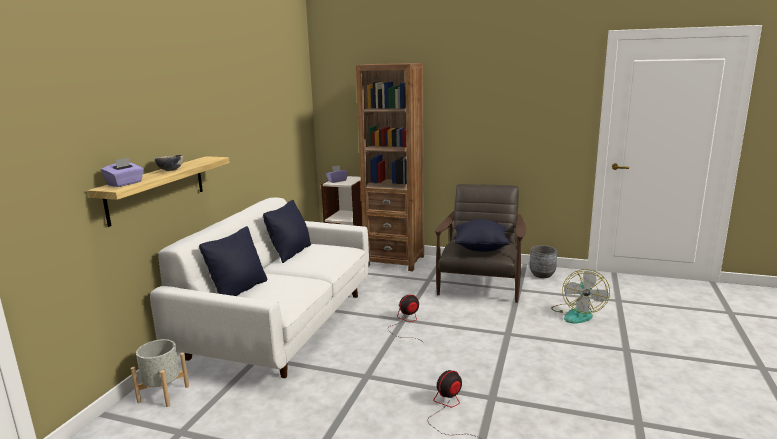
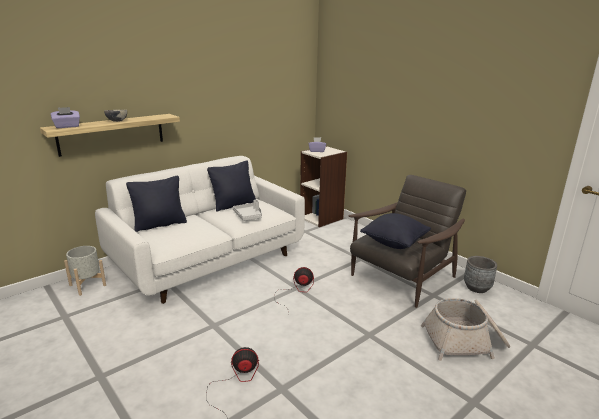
camera: 30 degrees right, 5 degrees up
brown bookcase [356,63,424,271] -> none
fan [551,269,610,324] -> basket [421,298,510,361]
none -> grey tray [233,199,262,221]

